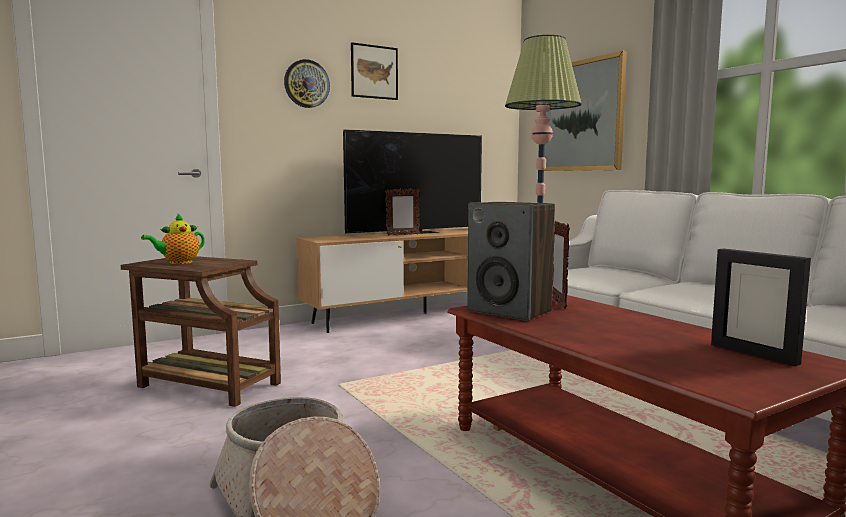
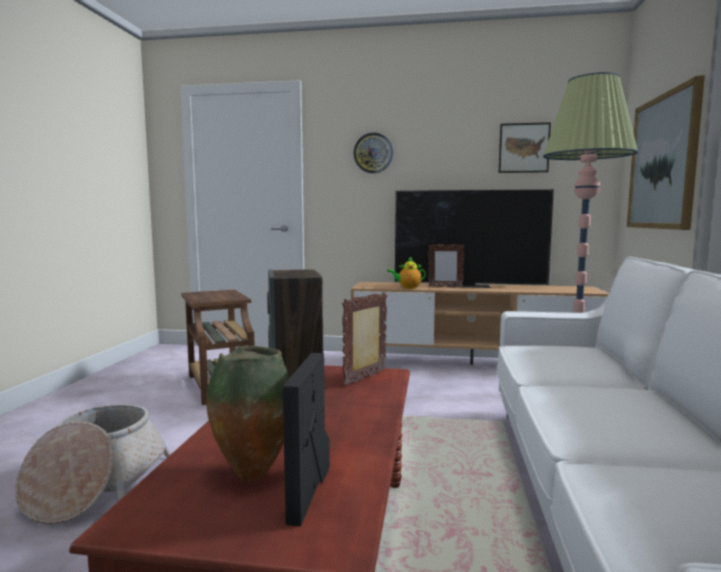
camera: 40 degrees right, 0 degrees up
teapot [141,213,205,264] -> teapot moved to [387,257,426,289]
picture [351,42,398,100] -> picture moved to [499,122,551,173]
none -> vase [206,346,289,482]

